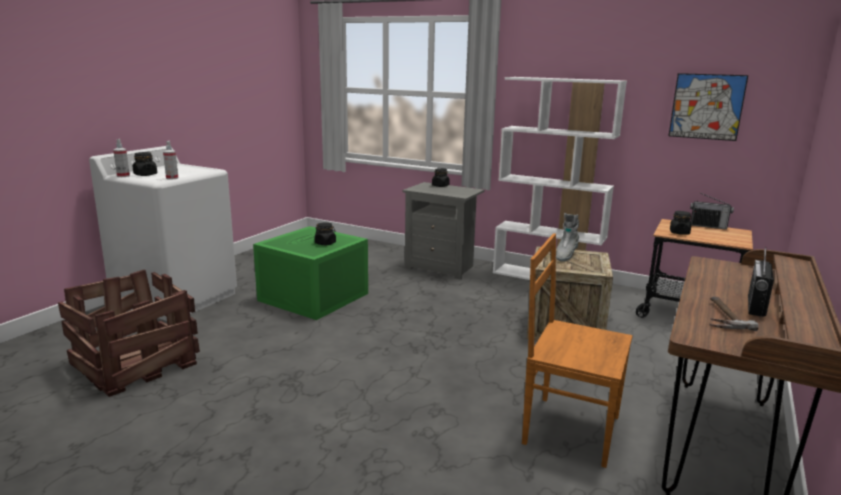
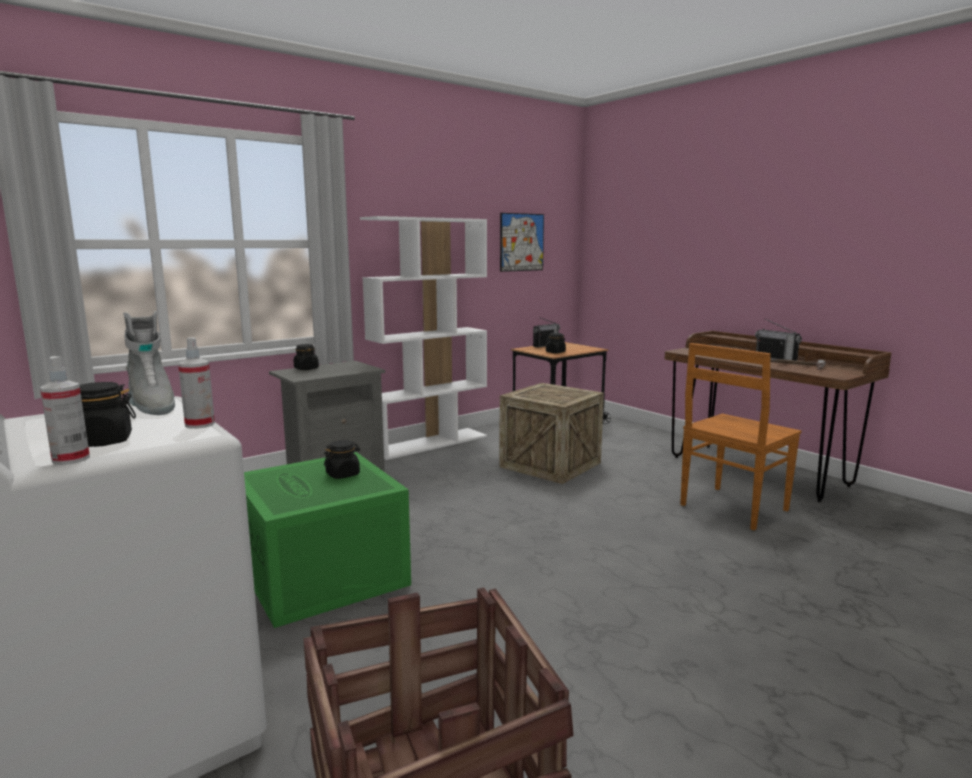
camera: 65 degrees left, 5 degrees down
grey boot [556,213,579,262] -> grey boot moved to [123,311,175,415]

